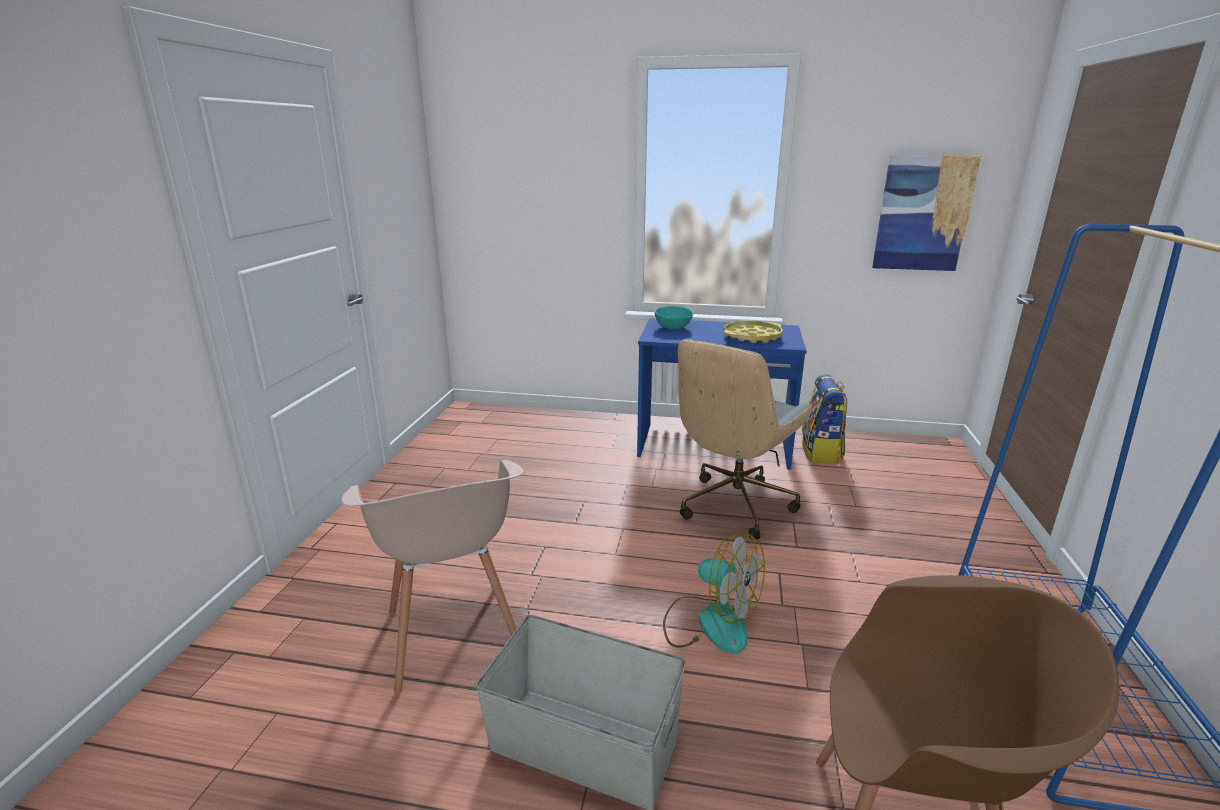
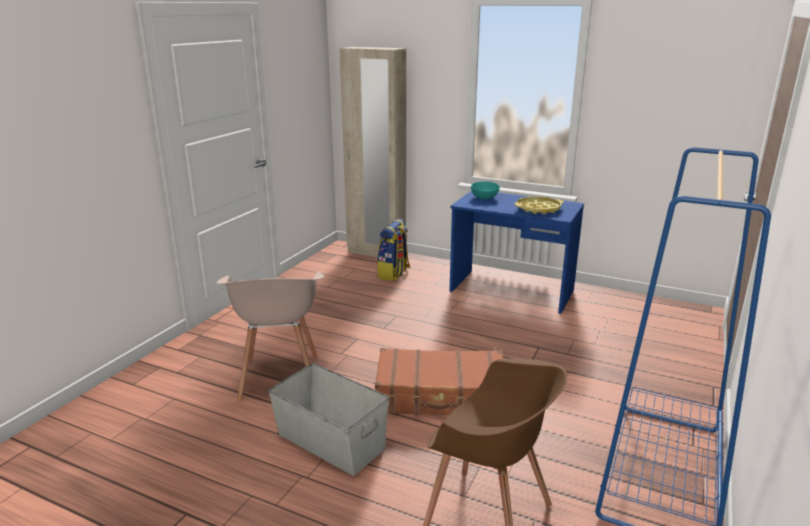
camera: 15 degrees right, 0 degrees up
fan [663,531,765,654] -> brown suitcase [375,348,504,415]
grey office chair [678,339,813,540] -> none
backpack [802,374,847,464] -> backpack moved to [377,219,410,281]
picture [872,155,981,271] -> none
none -> beige wardrobe [339,47,406,258]

